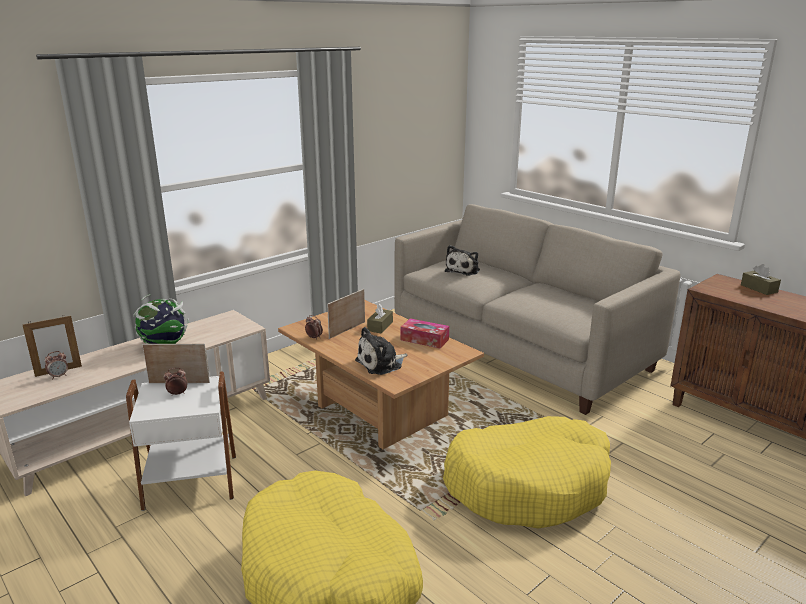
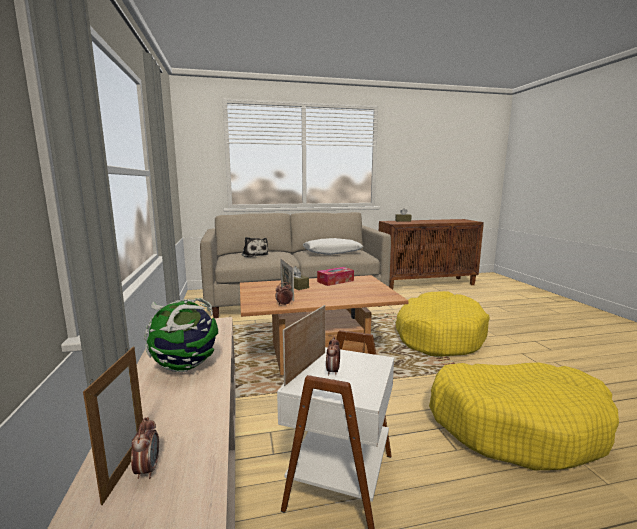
camera: 60 degrees left, 10 degrees down
plush toy [355,327,407,375] -> none
none -> white pillow [303,238,363,255]

